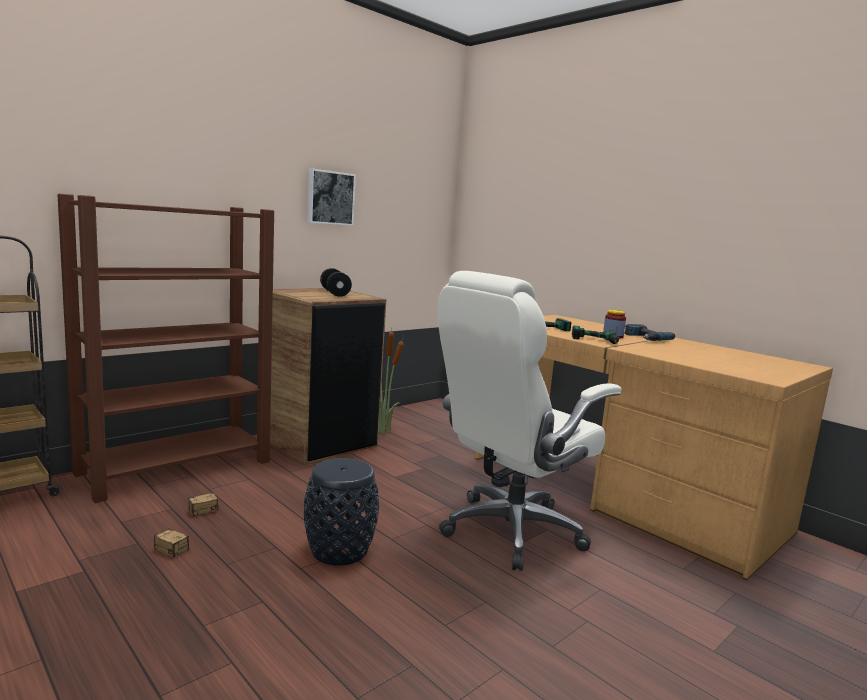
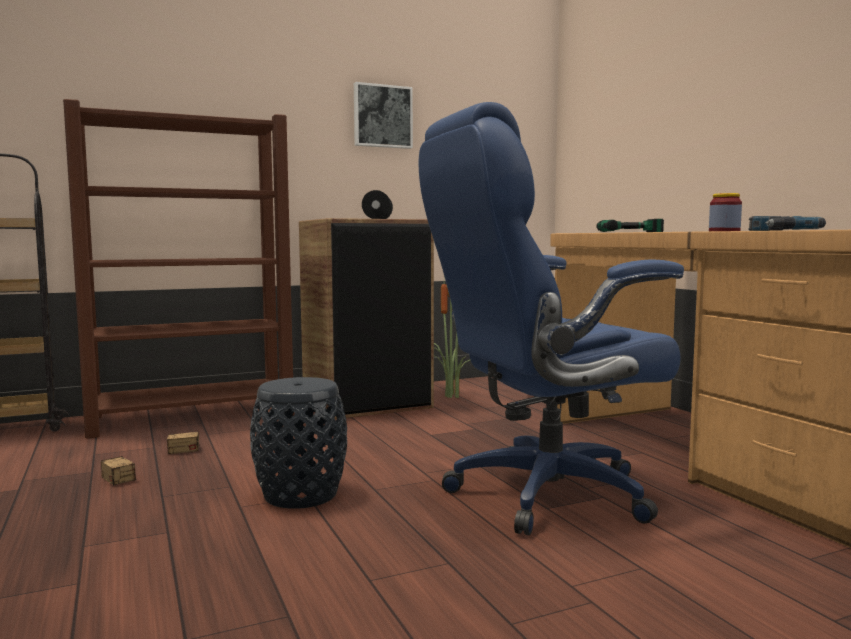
camera: 20 degrees right, 5 degrees down
white office chair [438,271,621,571] -> blue office chair [419,102,684,535]
power drill [572,326,619,344] -> none

